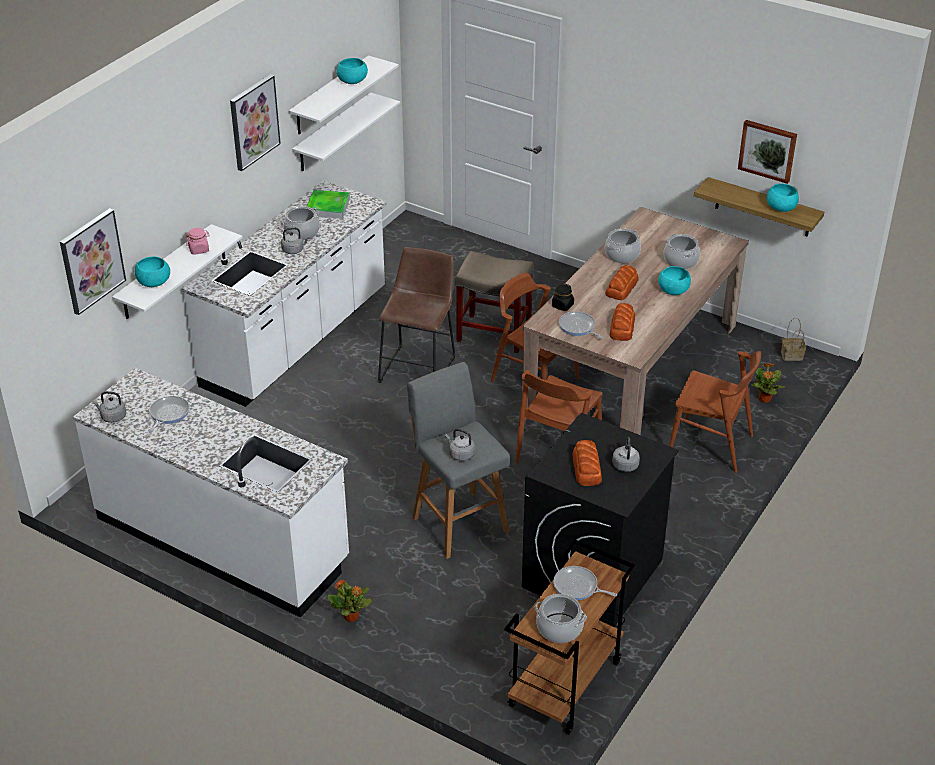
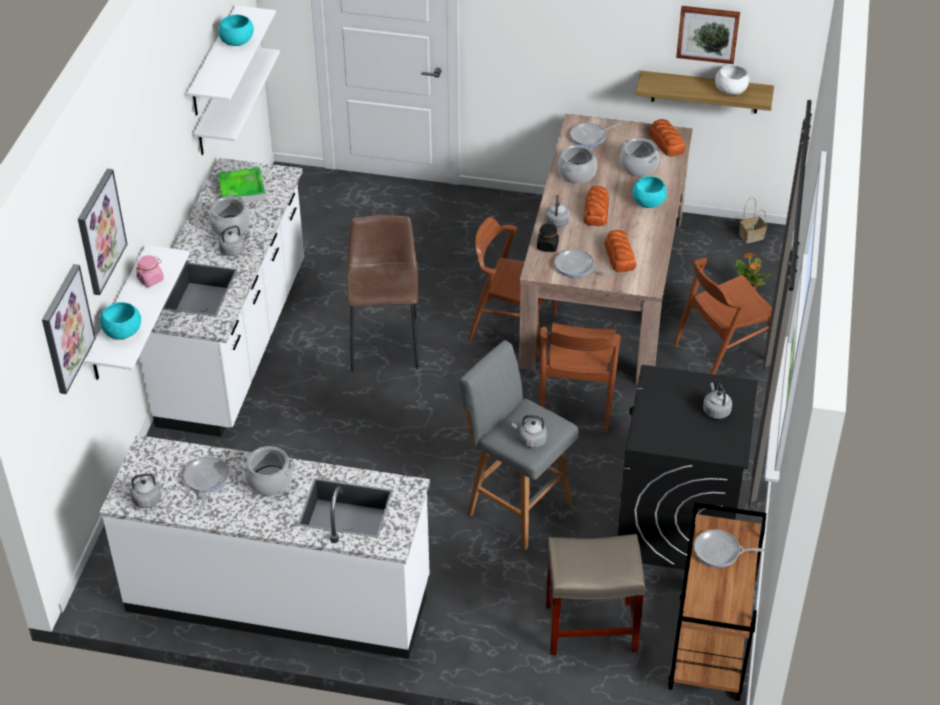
camera: 20 degrees left, 5 degrees up
picture [230,74,281,171] -> picture moved to [78,169,127,295]
potted plant [327,580,372,622] -> none
beige stool [455,251,533,353] -> beige stool moved to [546,534,645,655]
cooking pot [534,594,587,643] -> cooking pot moved to [241,446,295,496]
bread [572,440,602,486] -> bread moved to [649,119,685,157]
brown chair [669,351,761,473] -> brown chair turned 150 degrees clockwise [674,258,772,375]
turquoise bowl [767,183,799,212] -> white bowl [715,65,749,95]
none -> grey kettle [545,195,570,227]
none -> frying pan [570,123,621,147]

